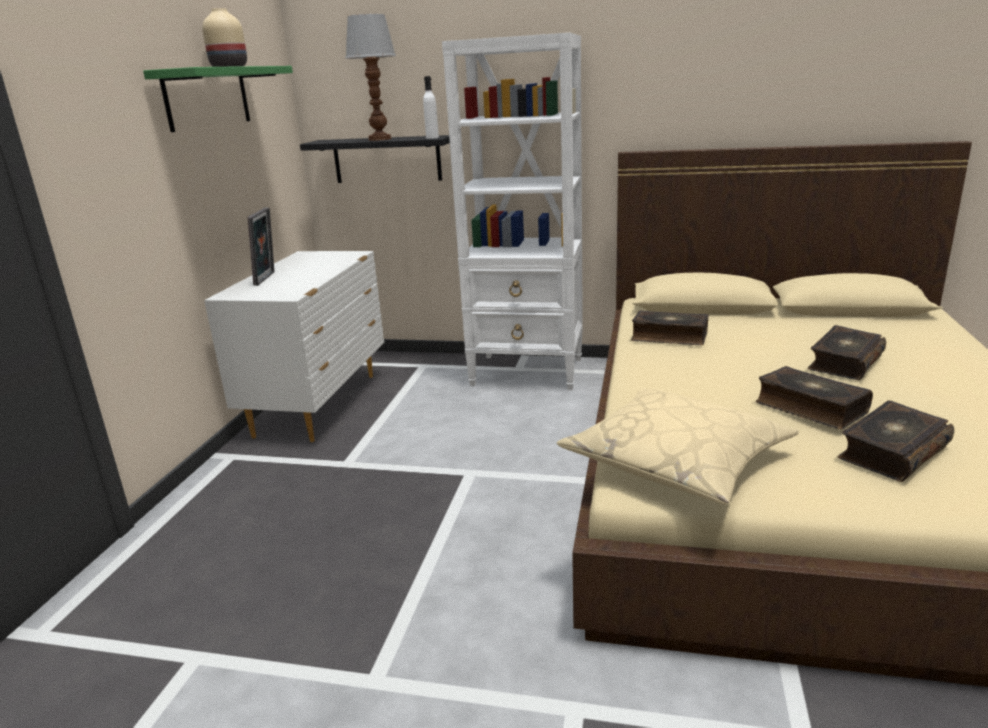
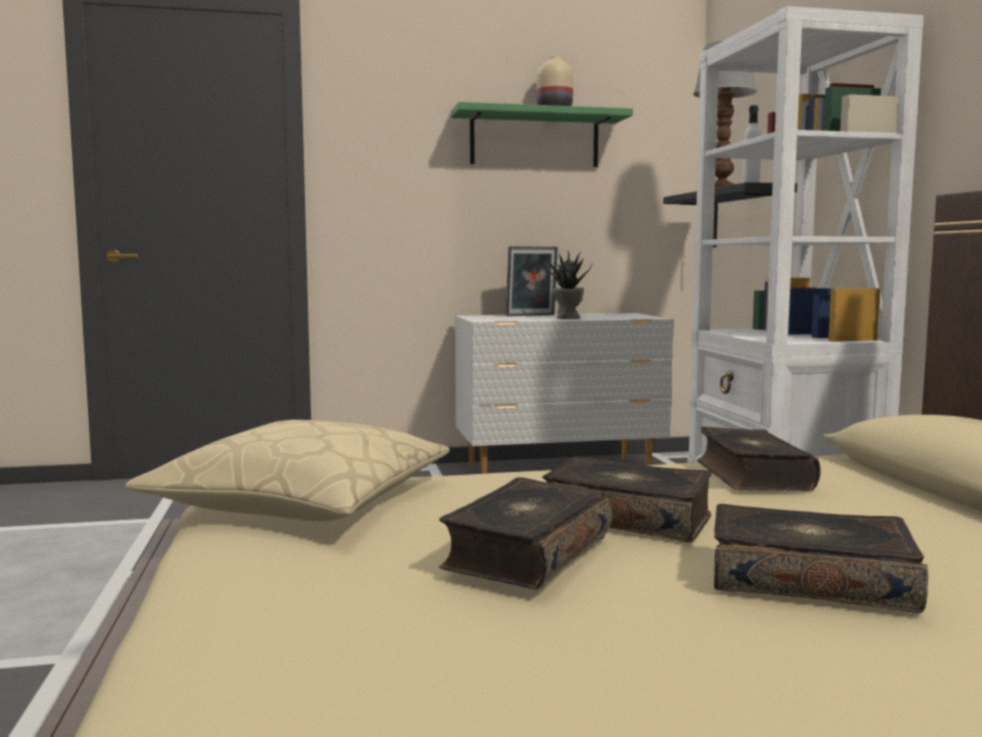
camera: 65 degrees right, 15 degrees down
book [838,401,954,482] -> book moved to [542,456,712,543]
none -> potted plant [547,251,592,319]

